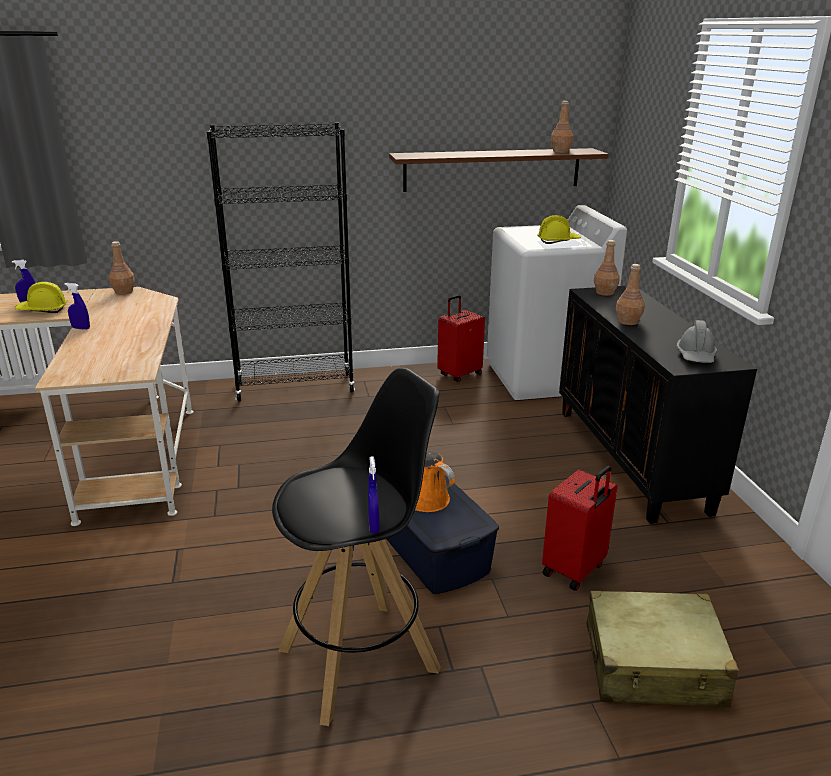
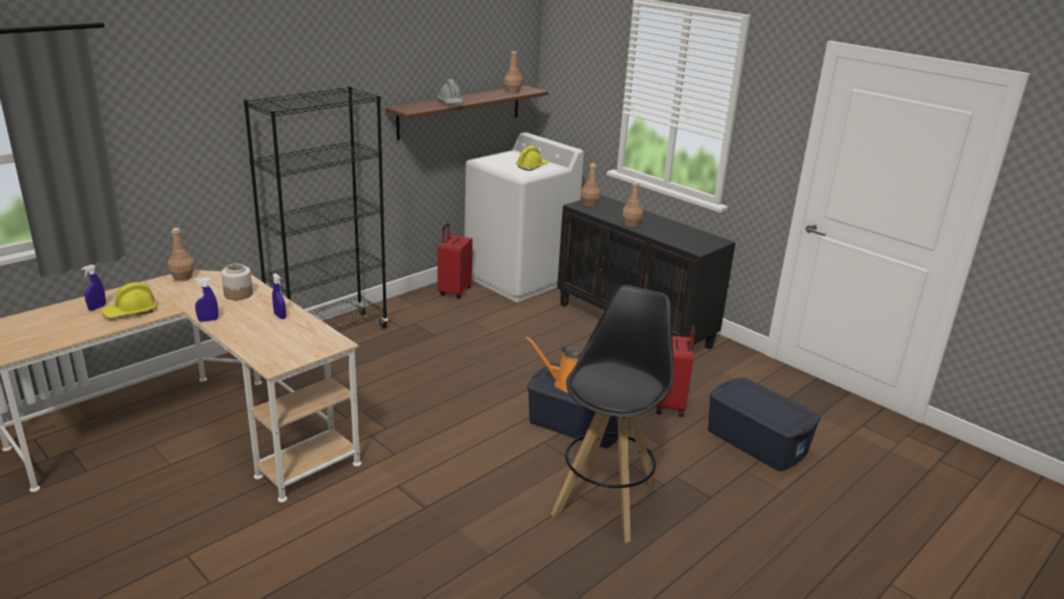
camera: 35 degrees left, 0 degrees up
blue spray bottle [368,456,380,533] -> blue spray bottle moved to [272,273,286,319]
beige suitcase [586,591,739,707] -> blue storage box [708,377,821,471]
grey hard hat [676,320,717,363] -> grey hard hat moved to [437,79,463,103]
none -> jar [221,263,253,300]

